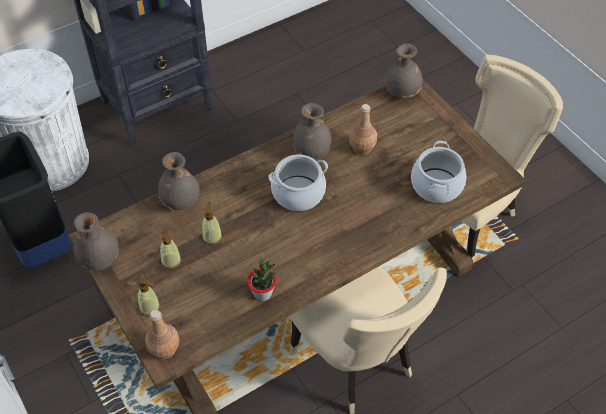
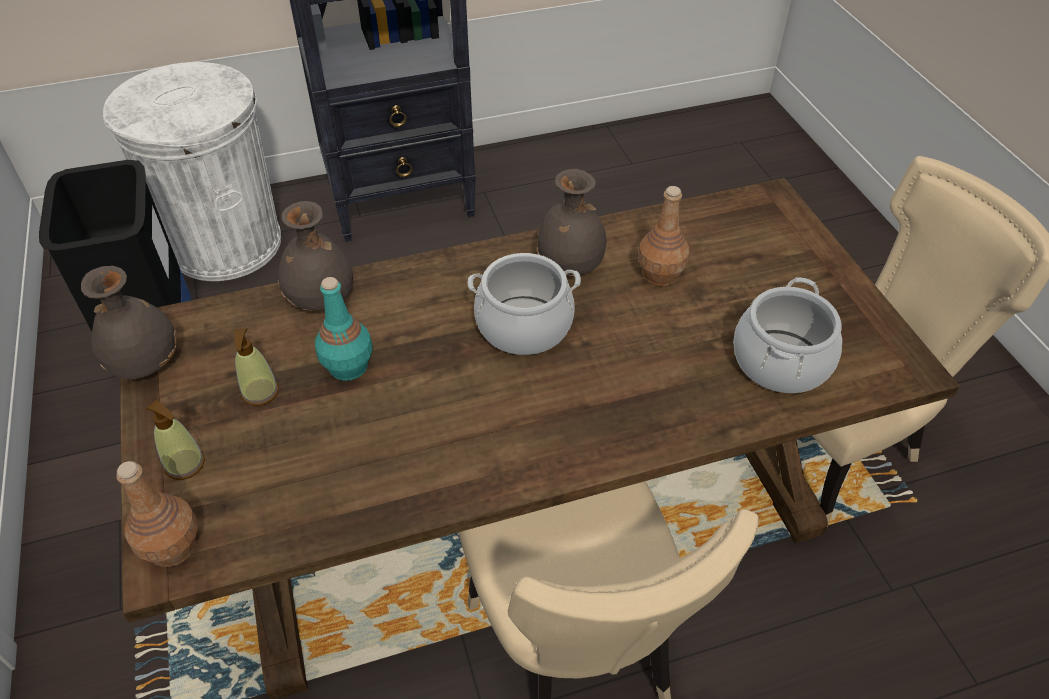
camera: 15 degrees right, 5 degrees down
soap dispenser [202,201,222,245] -> turquoise bottle [315,277,373,381]
potted plant [247,258,277,301] -> none
grey vase [386,43,423,98] -> none

